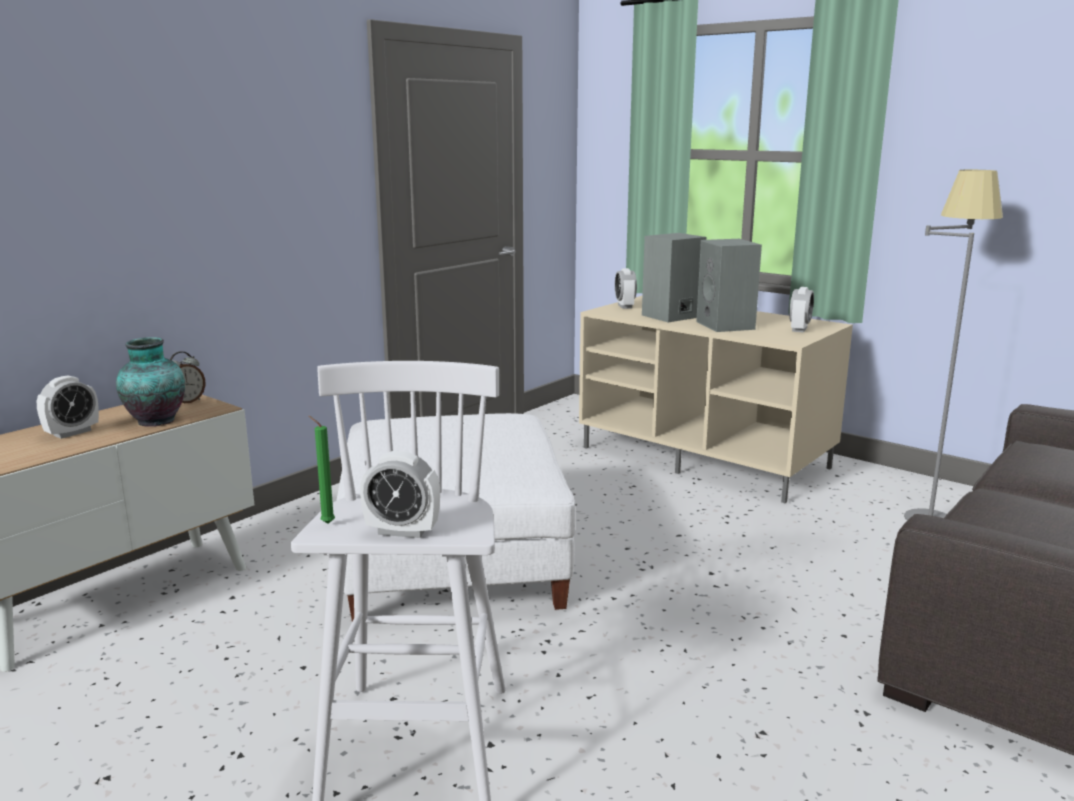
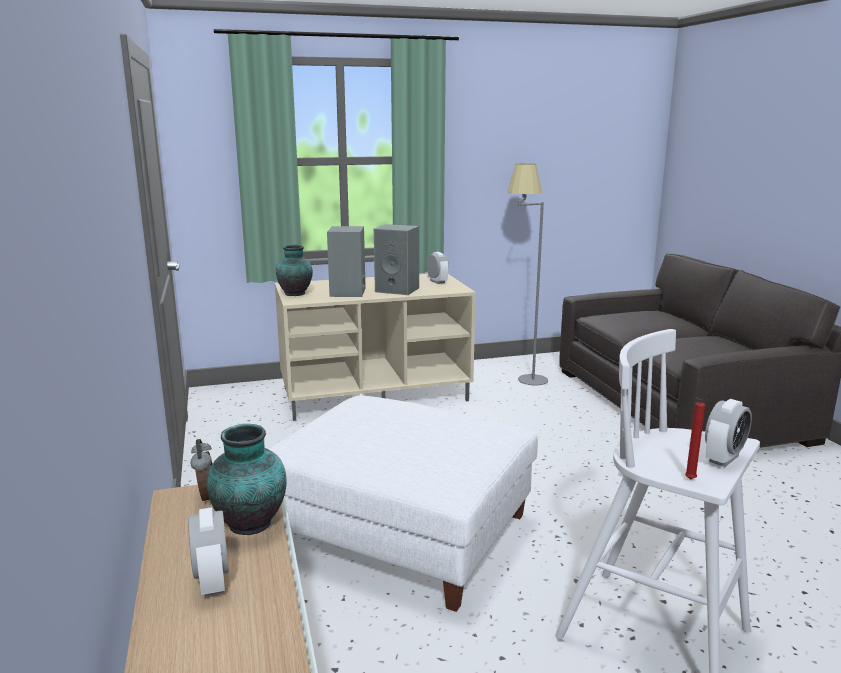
camera: 55 degrees left, 0 degrees up
green candle [308,416,335,524] -> red candle [685,398,705,480]
alarm clock [615,268,637,309] -> vase [276,245,313,296]

